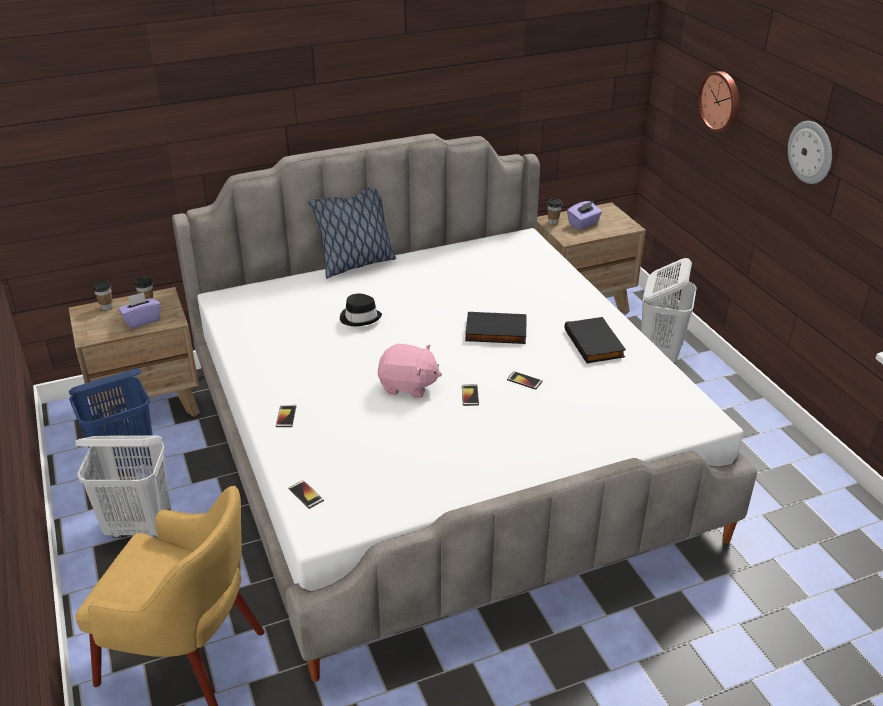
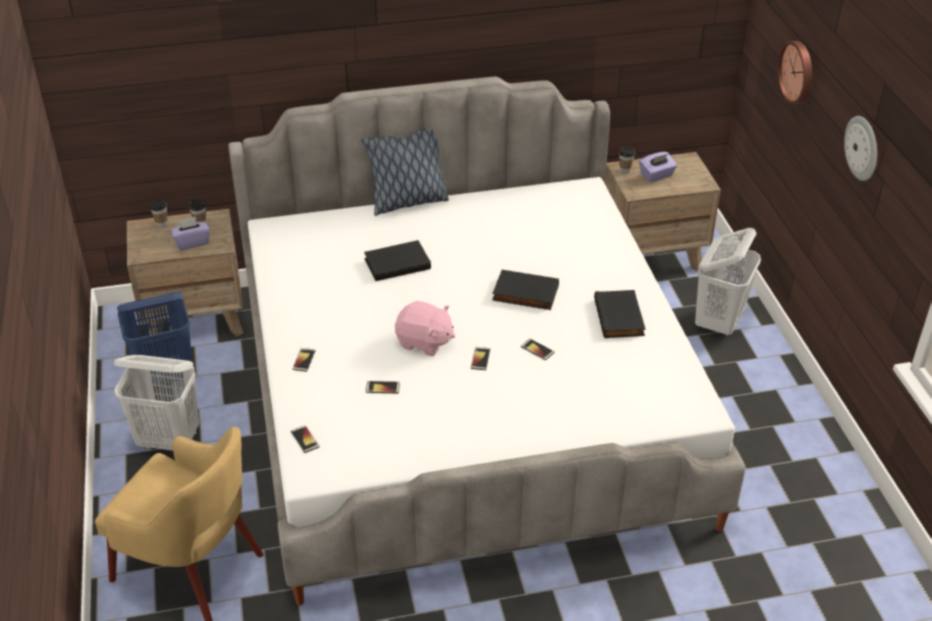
camera: 10 degrees right, 5 degrees up
black hat [340,294,382,326] -> black book [364,240,431,281]
none -> phone [366,381,400,393]

